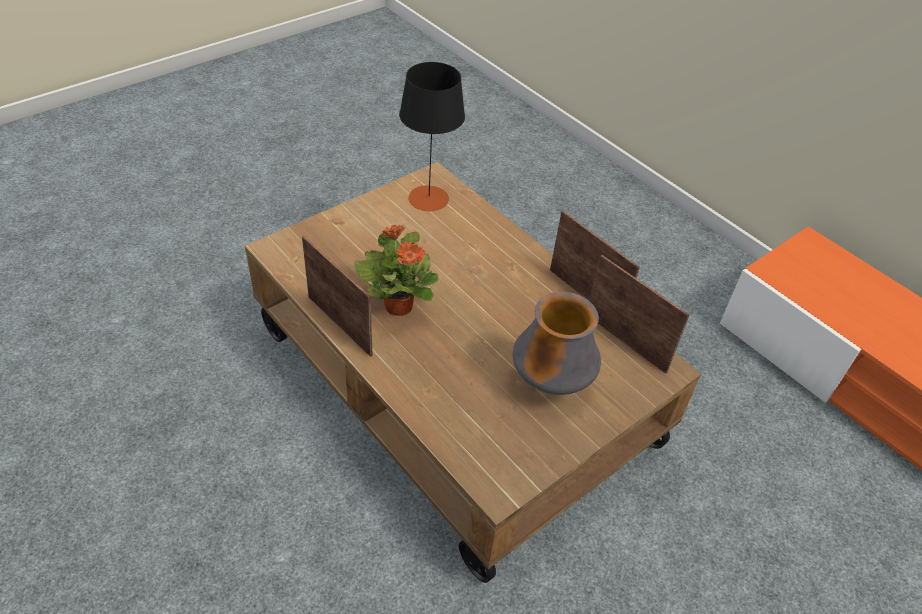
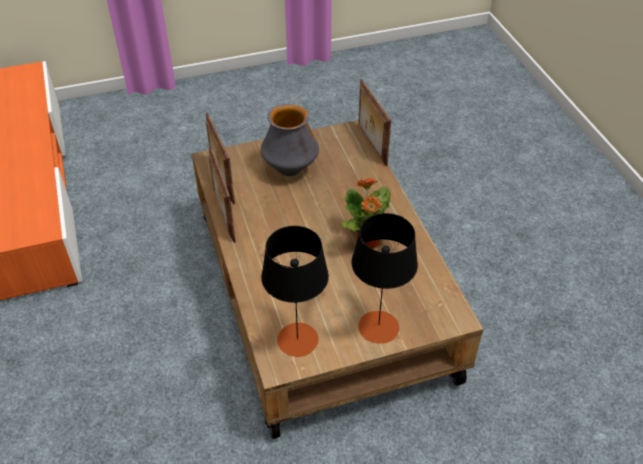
camera: 155 degrees left, 0 degrees up
picture frame [302,236,373,357] -> picture frame moved to [358,79,391,166]
none -> black table lamp [351,213,418,344]

